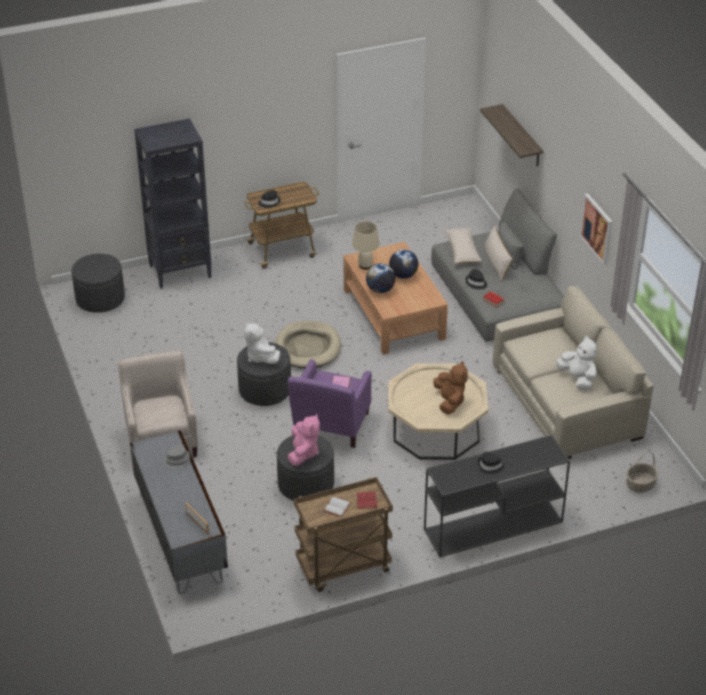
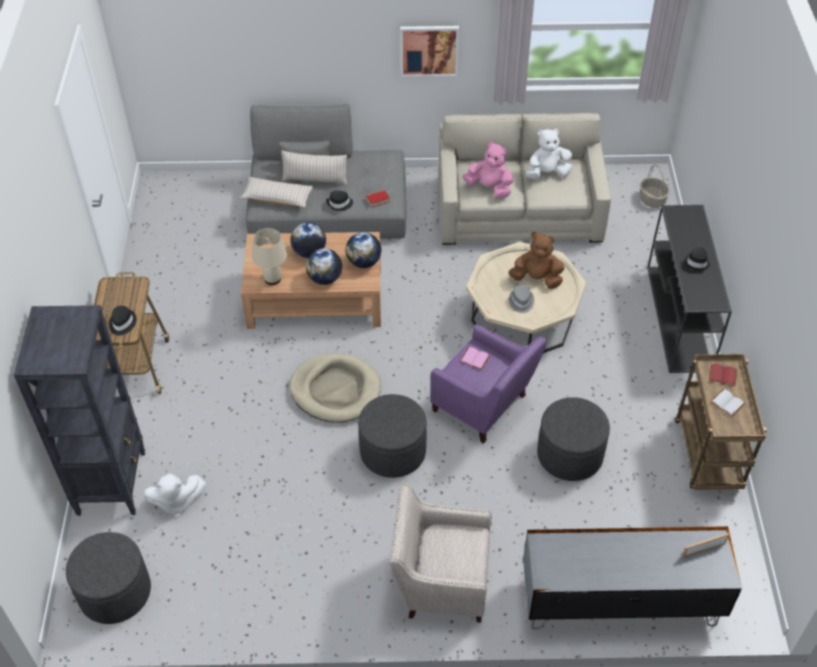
camera: 70 degrees left, 10 degrees up
grey hat [163,445,190,468] -> grey hat moved to [509,285,534,313]
white plush toy [244,321,280,364] -> white plush toy moved to [144,474,206,517]
pink plush toy [288,413,320,466] -> pink plush toy moved to [463,141,514,199]
shelf [480,104,544,166] -> none
none -> globe [346,232,381,268]

